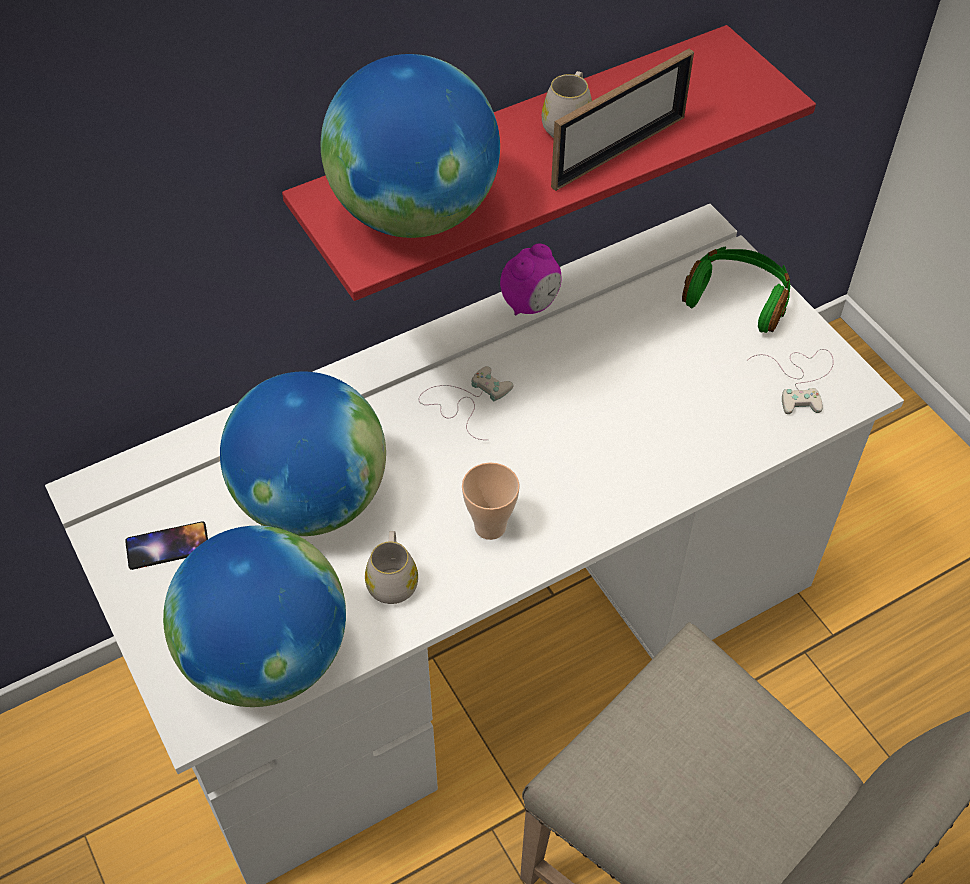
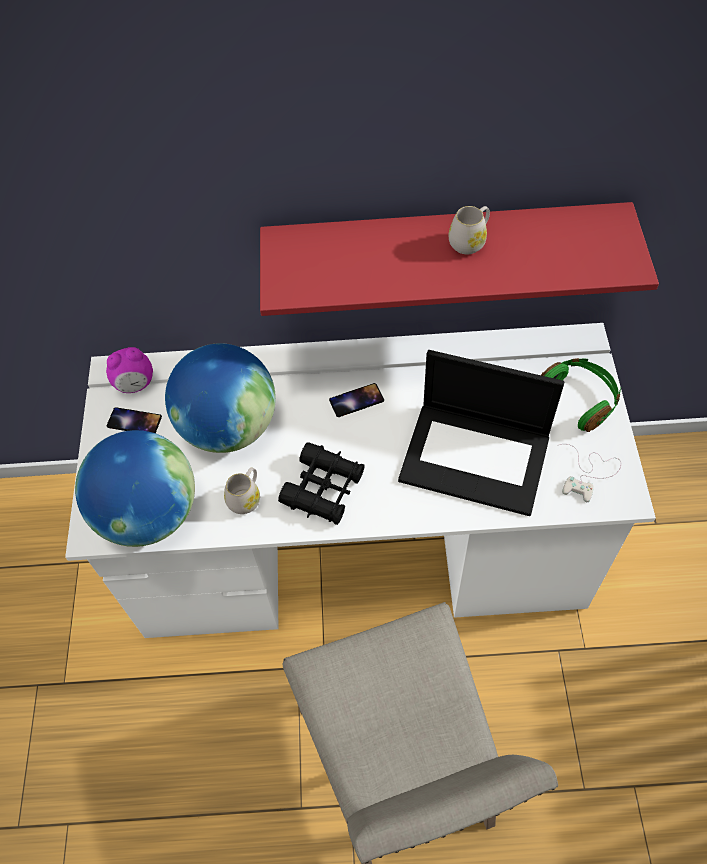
camera: 30 degrees right, 5 degrees up
globe [321,54,500,238] -> none
white game controller [418,366,514,440] -> phone [329,383,384,417]
cup [462,462,520,540] -> black binoculars [278,442,365,525]
alarm clock [500,244,562,315] -> alarm clock moved to [106,347,153,393]
picture frame [551,49,694,191] -> none
none -> laptop [398,350,564,516]

